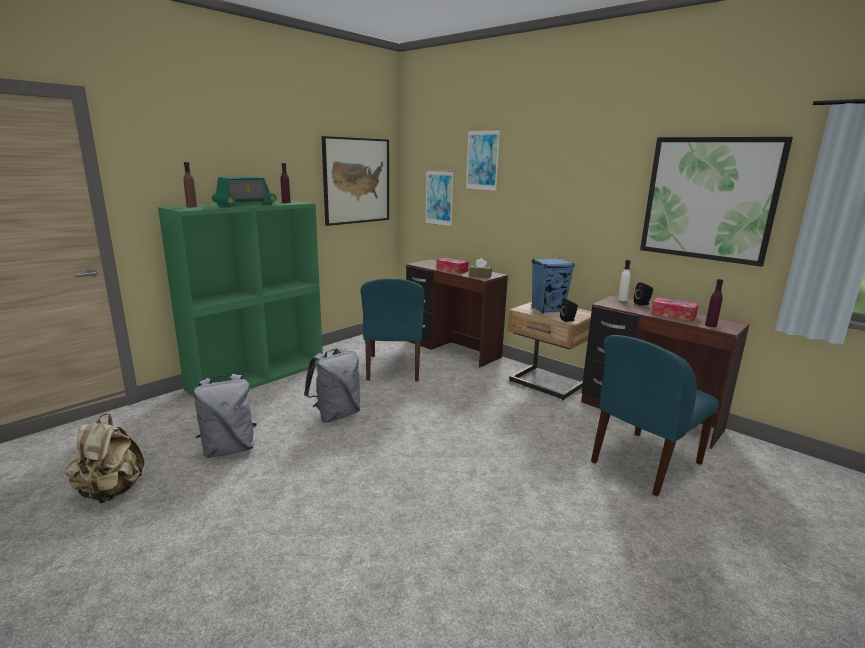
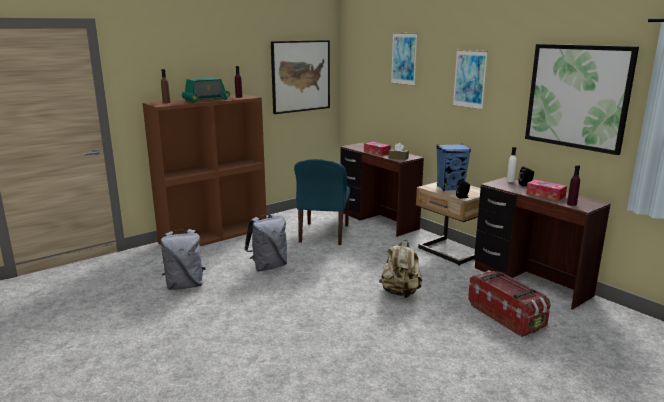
camera: 10 degrees right, 0 degrees up
beige backpack [66,413,144,503] -> beige backpack moved to [379,240,422,298]
green bookcase [158,200,323,397] -> brown bookcase [142,94,267,246]
picture [425,170,454,227] -> picture moved to [453,50,488,110]
blue chair [591,335,719,497] -> storage box [468,270,550,337]

